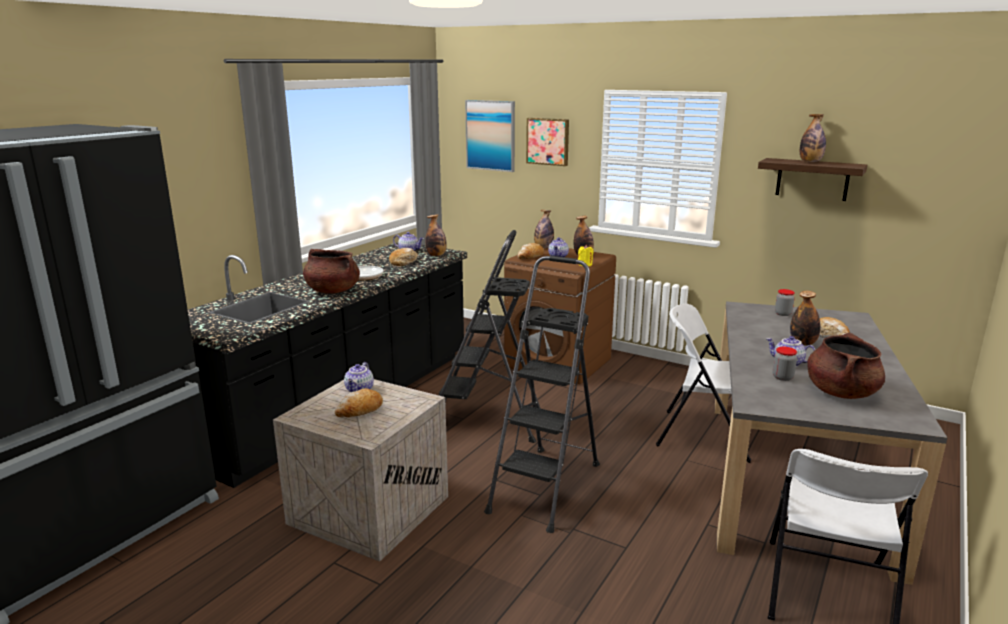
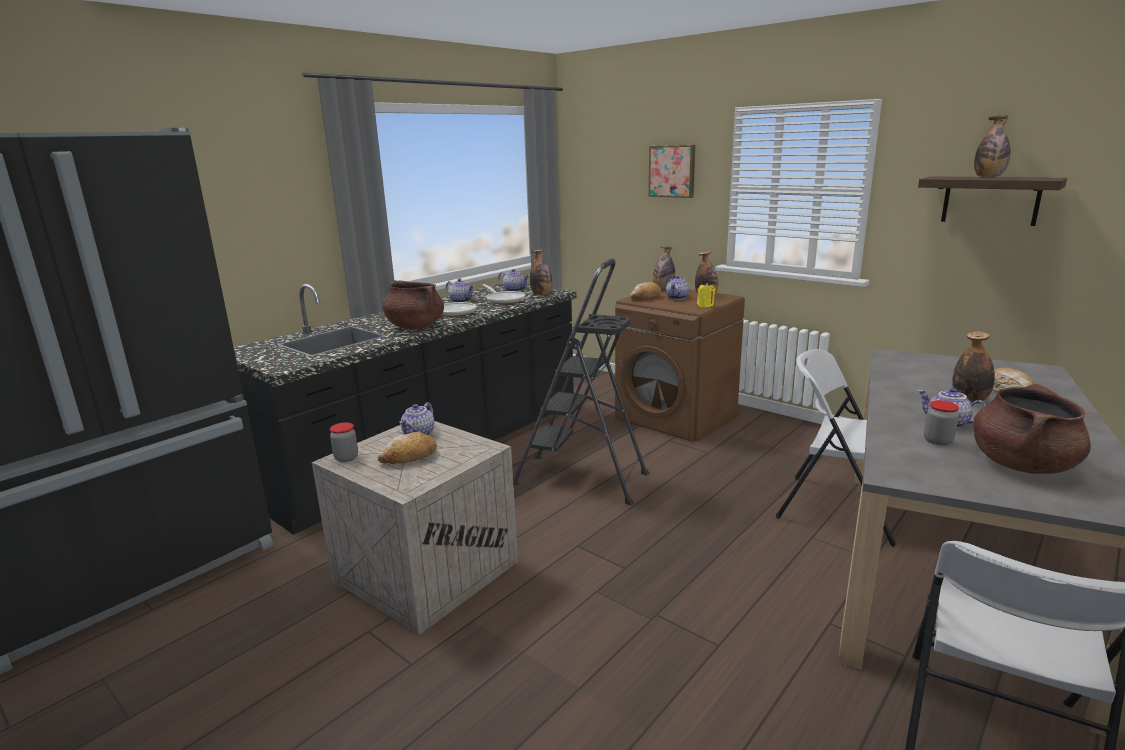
camera: 10 degrees right, 0 degrees up
bread [389,248,418,266] -> frying pan [483,284,525,304]
picture [465,100,515,172] -> none
step ladder [484,256,600,533] -> none
jar [775,289,795,316] -> jar moved to [330,422,358,462]
none -> teapot [446,278,474,302]

